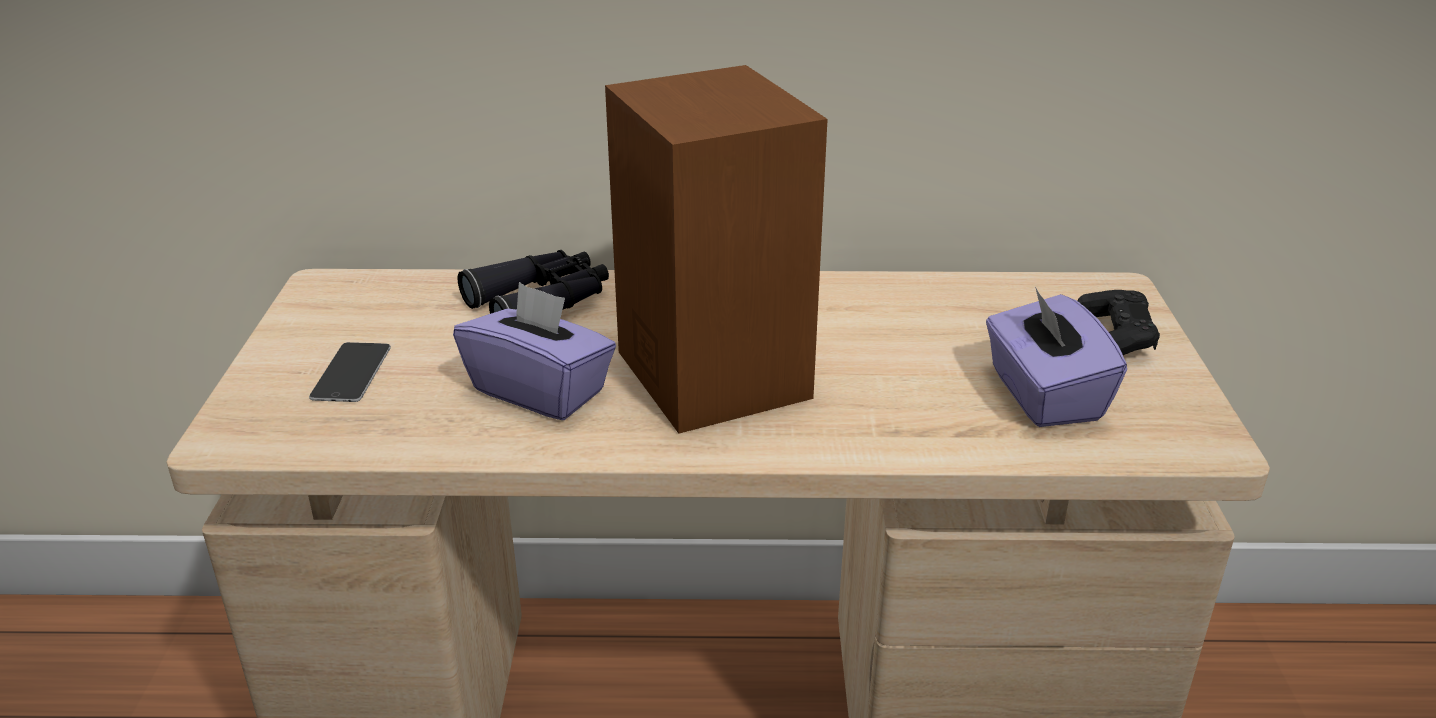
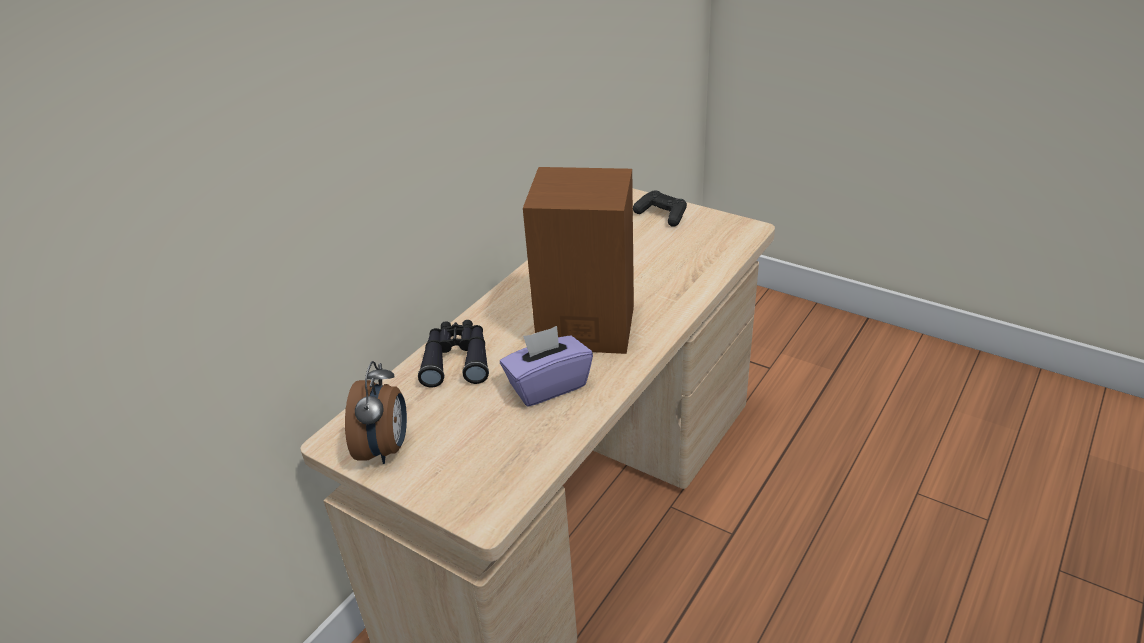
camera: 55 degrees left, 5 degrees up
phone [309,342,391,402] -> none
purple tissue box [986,287,1127,427] -> none
none -> alarm clock [345,361,407,464]

